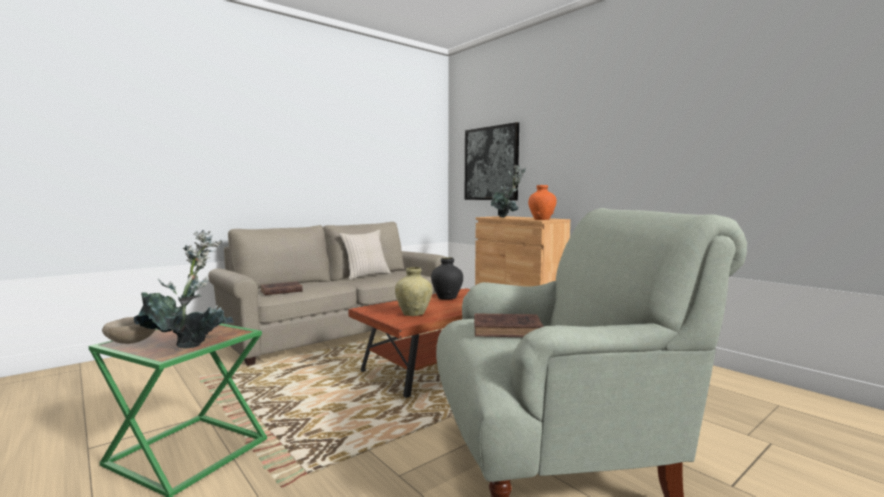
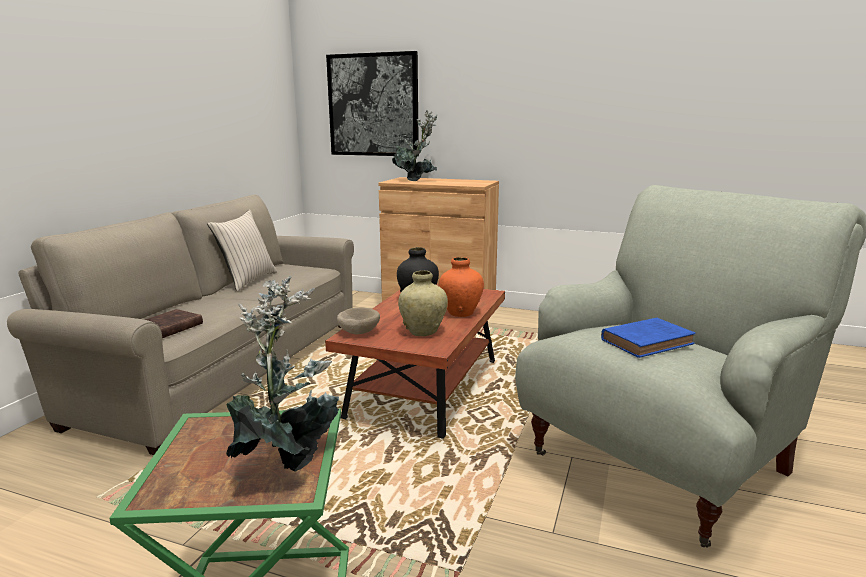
camera: 30 degrees left, 10 degrees up
beige bowl [102,317,156,344] -> beige bowl moved to [337,308,380,334]
brown book [474,313,543,337] -> blue book [601,318,696,358]
orange vase [528,185,557,220] -> orange vase moved to [438,257,484,317]

